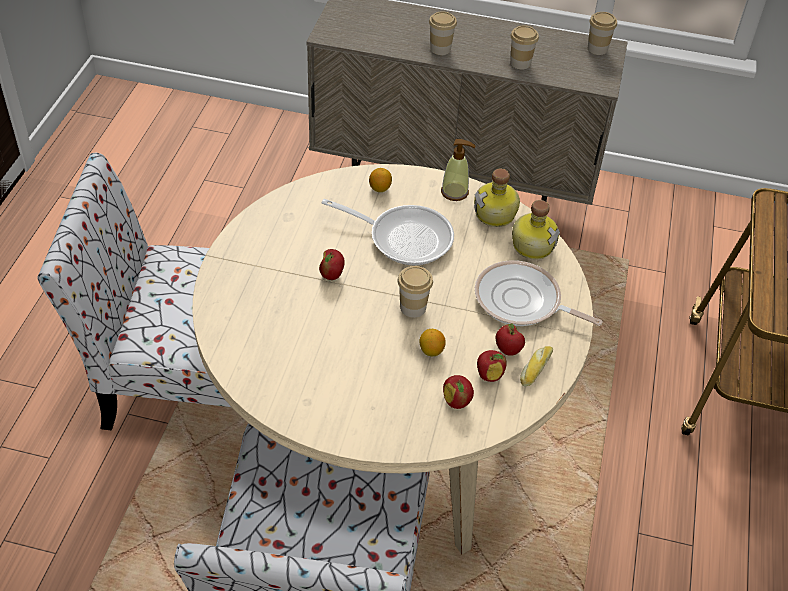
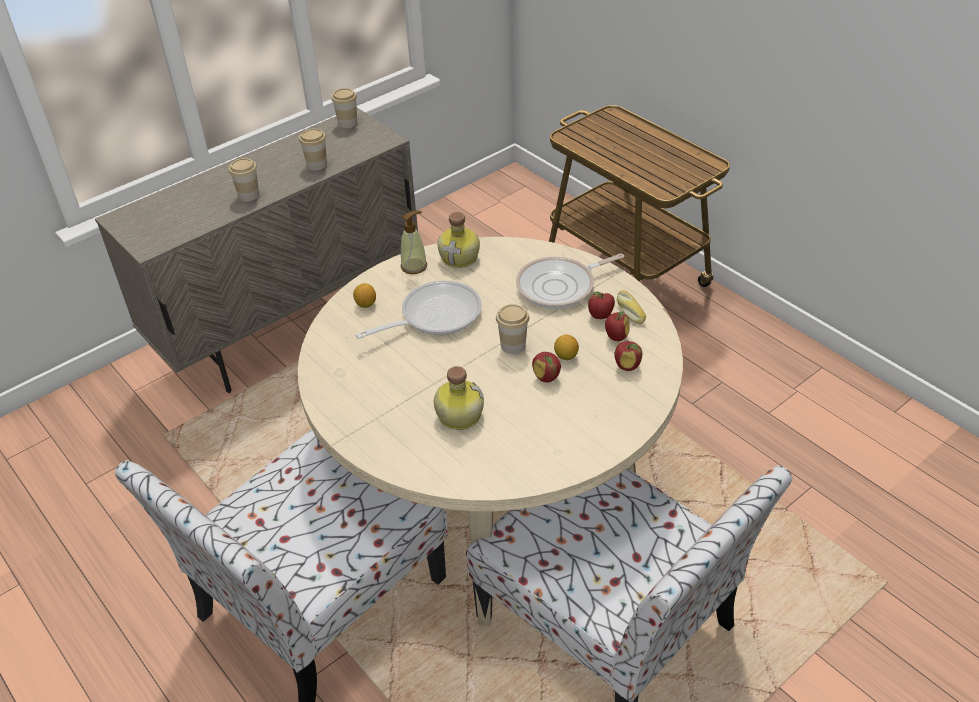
camera: 50 degrees left, 5 degrees down
apple [319,249,345,280] -> apple moved to [532,352,561,383]
bottle [512,200,560,260] -> bottle moved to [434,366,484,430]

